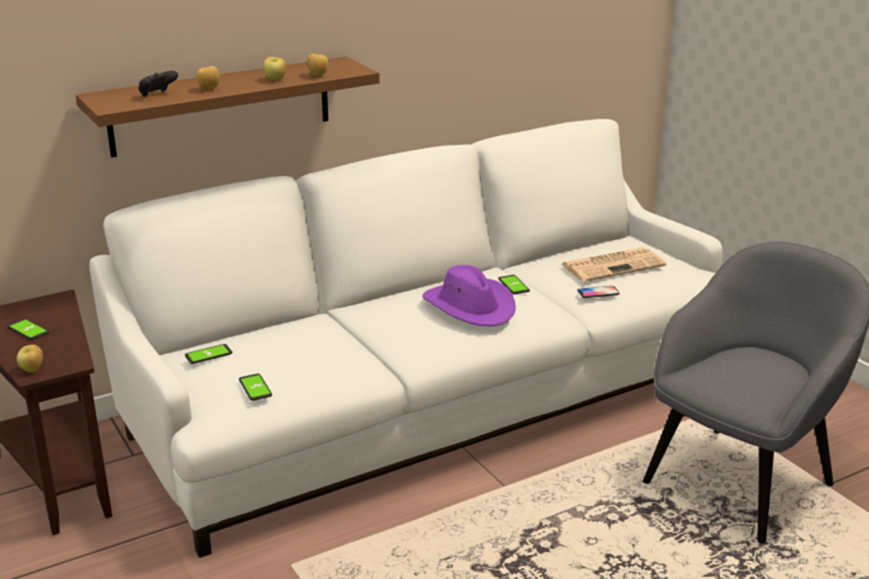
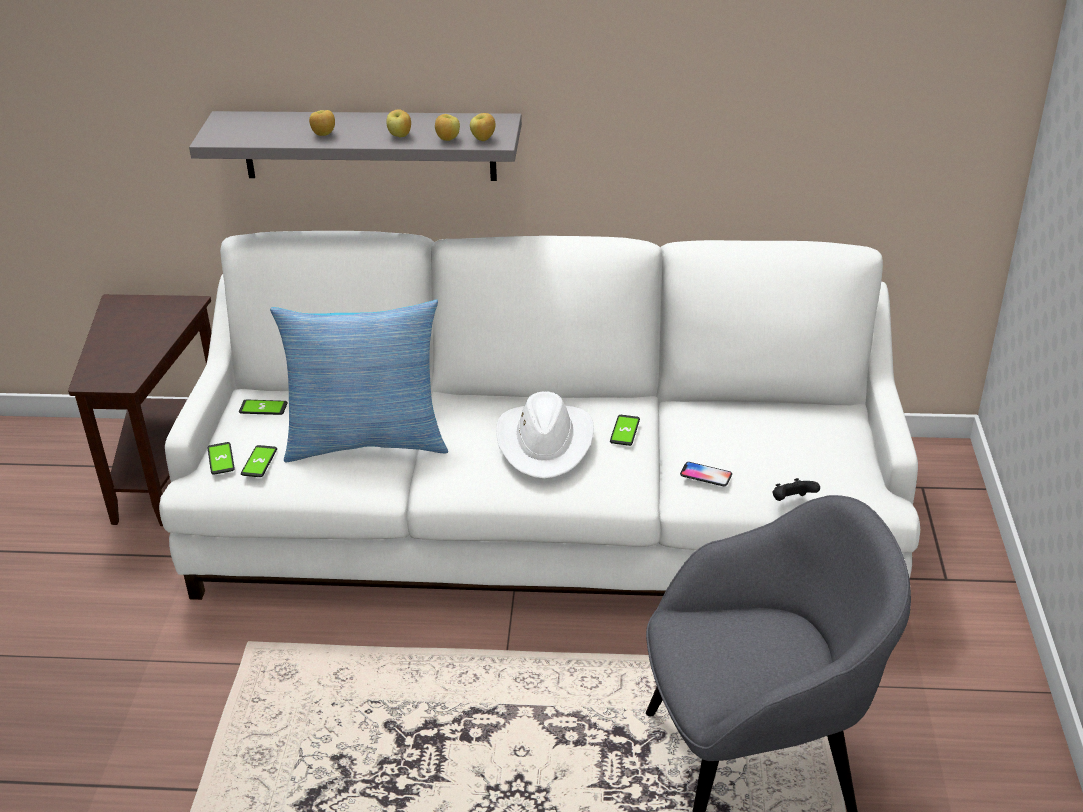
camera: 35 degrees right, 10 degrees up
phone [7,319,49,340] -> phone moved to [208,442,235,475]
apple [17,345,43,372] -> apple moved to [470,113,496,141]
brown shelf [76,57,380,158] -> grey shelf [189,111,522,181]
black game controller [138,71,178,97] -> black game controller moved to [773,478,820,501]
purple hat [423,265,516,326] -> white hat [496,391,594,479]
newspaper [562,247,666,282] -> none
none -> pillow [270,299,448,462]

